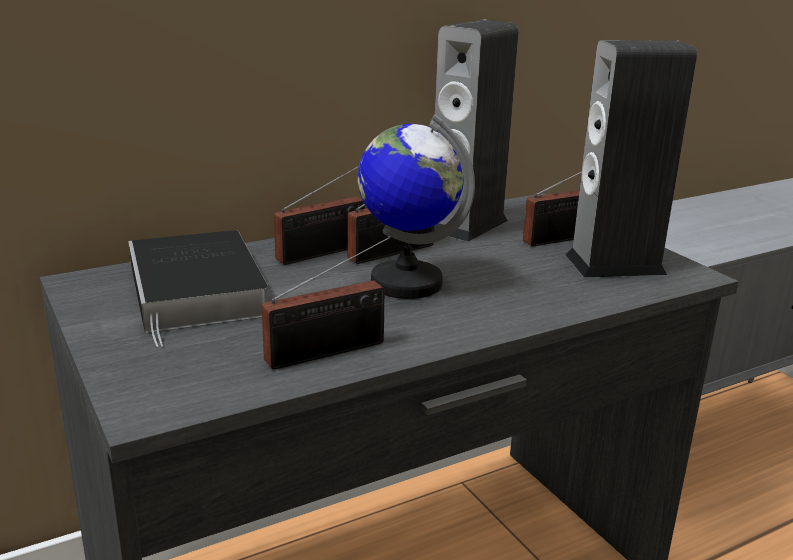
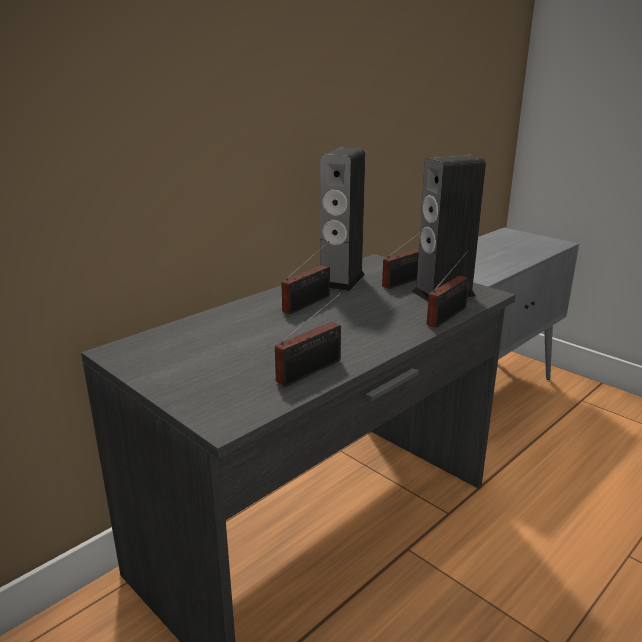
camera: 15 degrees left, 0 degrees up
book [128,230,268,347] -> none
radio [274,166,365,265] -> radio moved to [427,250,469,328]
globe [358,115,475,299] -> none

